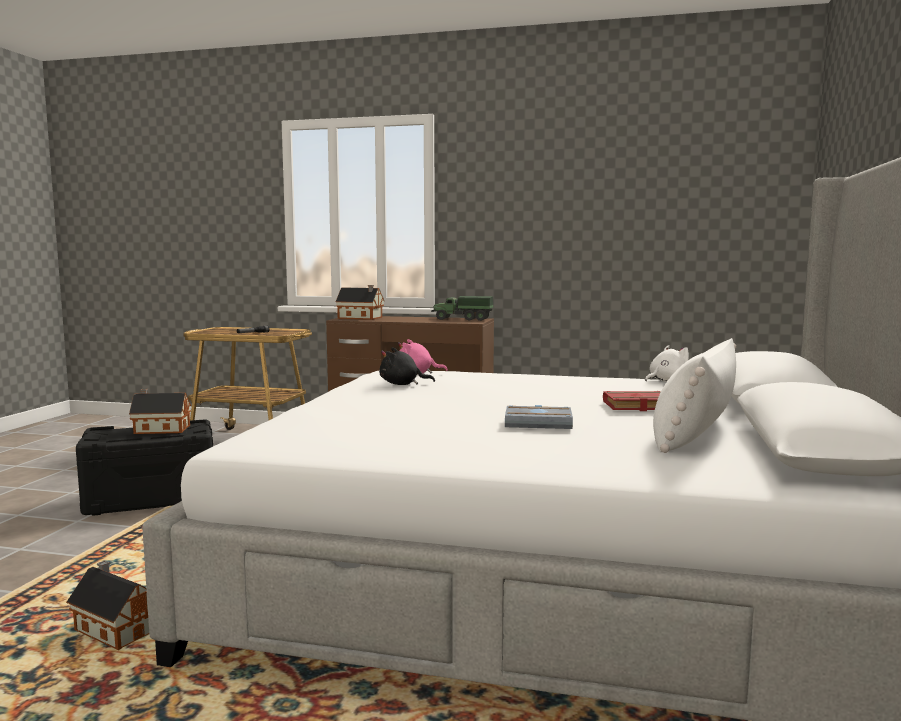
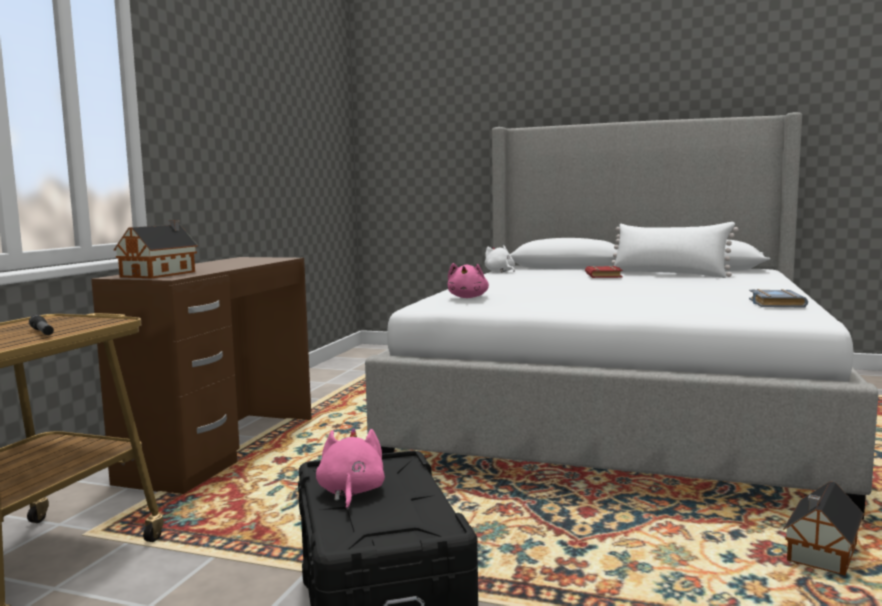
camera: 85 degrees left, 0 degrees up
toy house [129,389,191,434] -> pink plush toy [316,428,385,510]
black plush toy [379,347,435,385] -> none
toy truck [431,296,493,321] -> none
grey book [505,405,573,429] -> grey book moved to [749,289,808,307]

